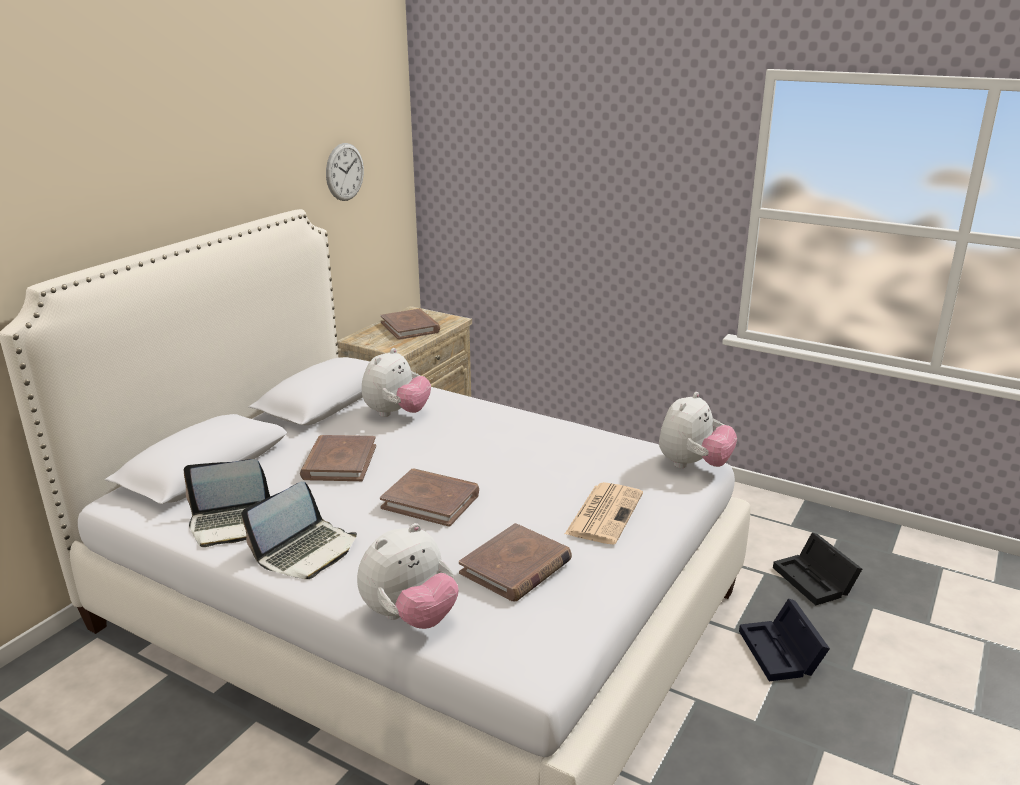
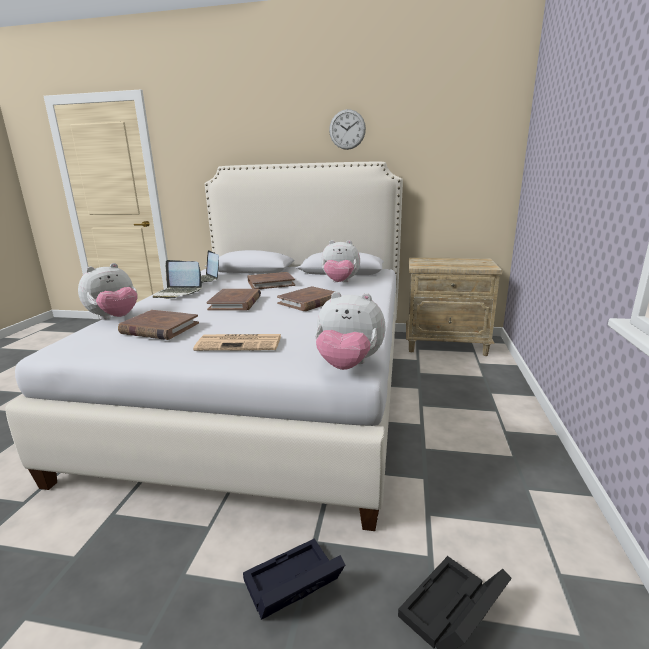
camera: 70 degrees right, 5 degrees down
wall clock [326,143,364,201] -> wall clock moved to [329,109,366,150]
plush toy [357,523,459,629] -> plush toy turned 75 degrees counterclockwise [78,263,138,320]
brown book [380,309,440,340] -> brown book moved to [277,286,335,311]

